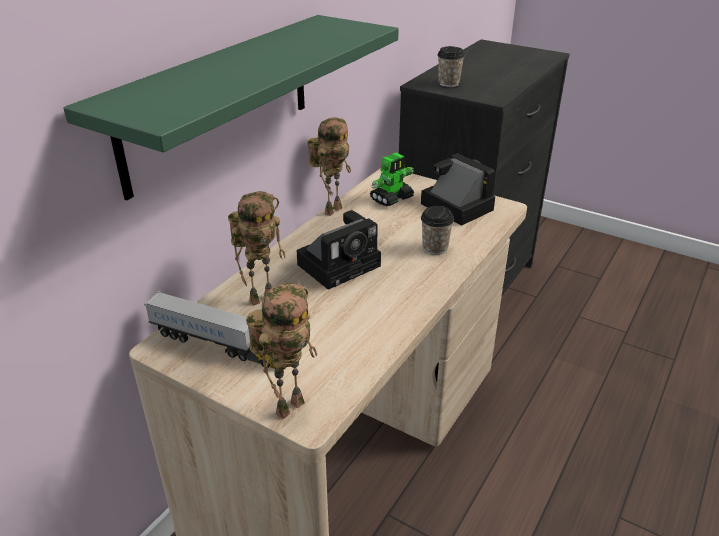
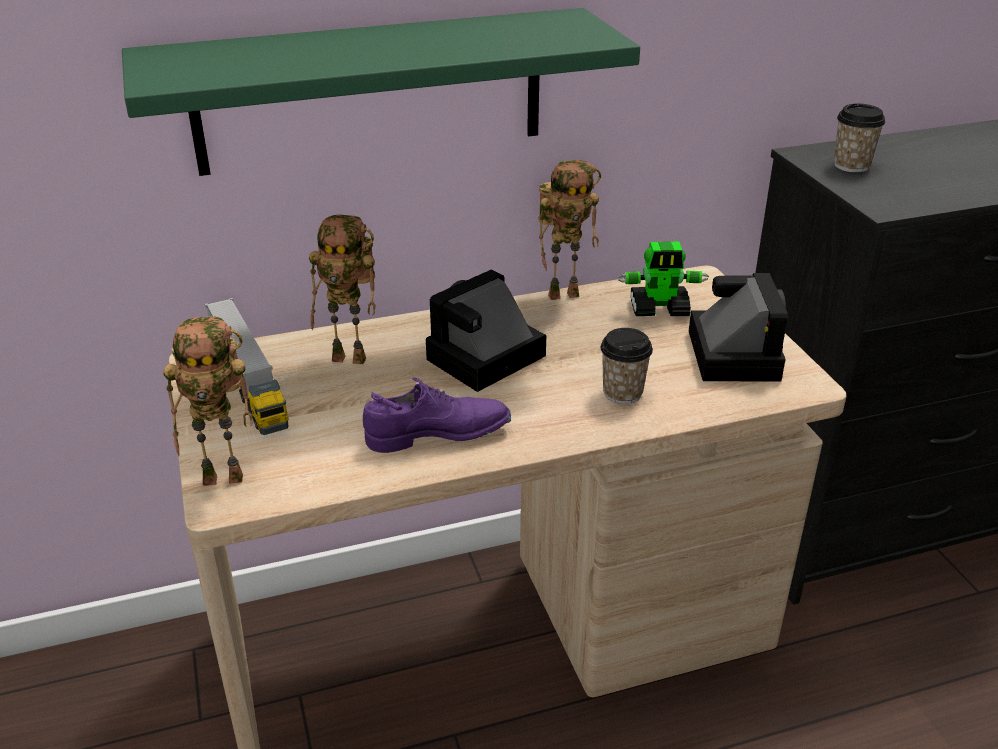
camera: 40 degrees right, 0 degrees up
camera [297,210,381,290] -> camera turned 135 degrees clockwise [426,269,546,392]
none -> purple shoe [363,377,511,453]

